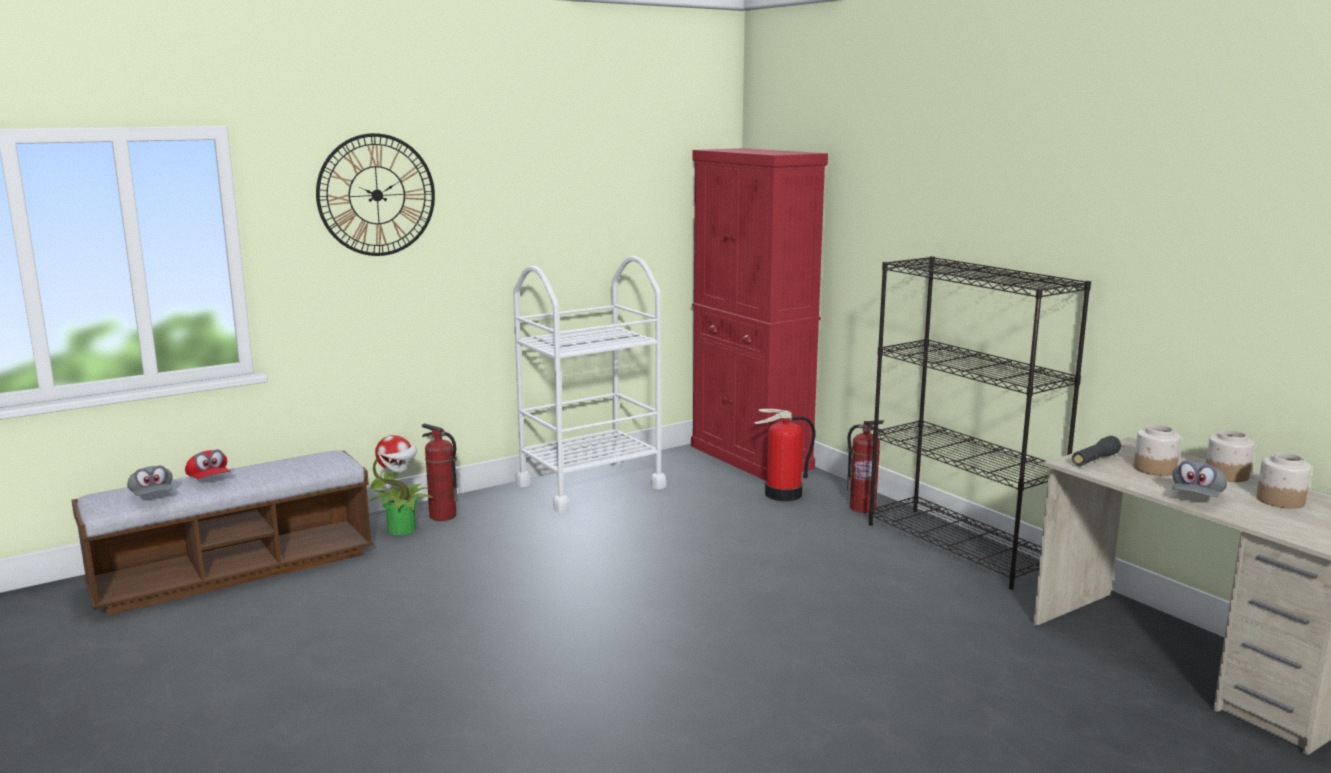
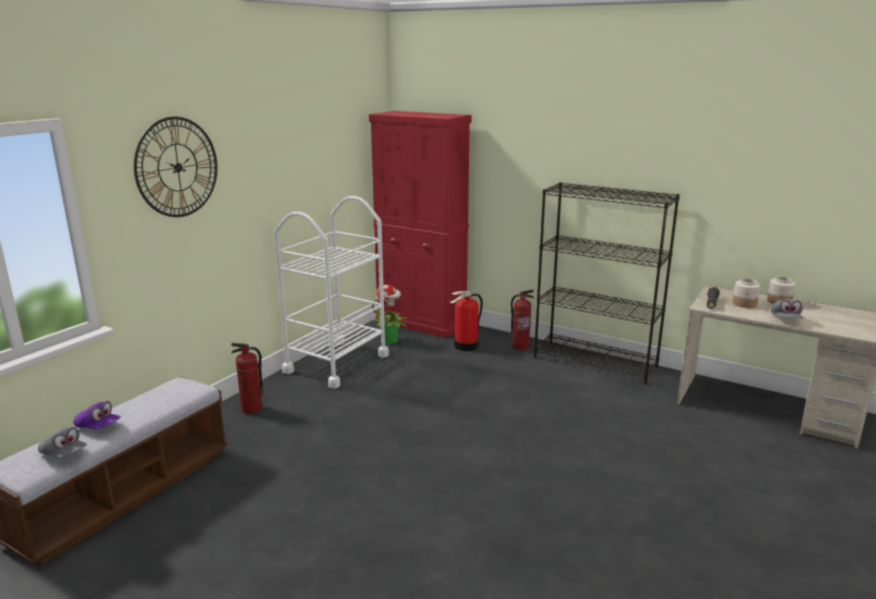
camera: 25 degrees left, 5 degrees up
red cap [185,449,230,479] -> purple cap [73,401,121,429]
potted plant [369,435,433,535] -> potted plant moved to [371,284,407,344]
jar [1256,452,1311,509] -> none

